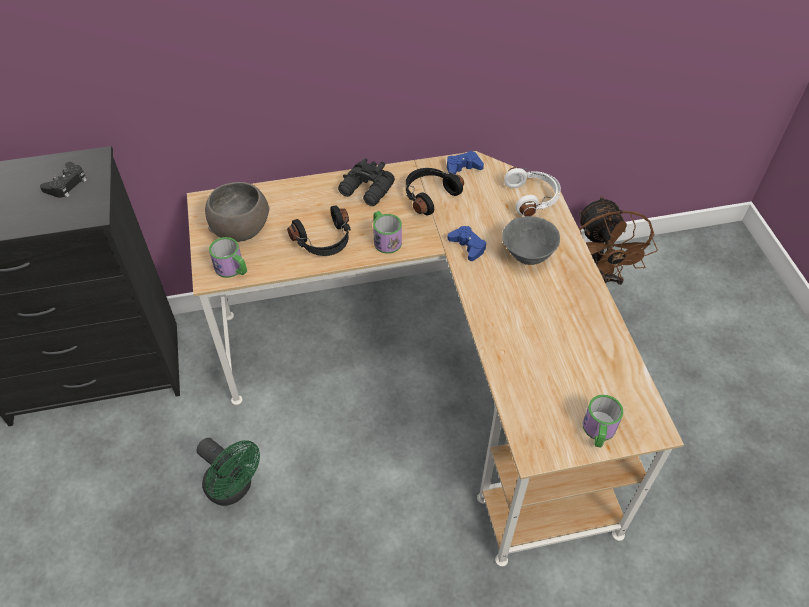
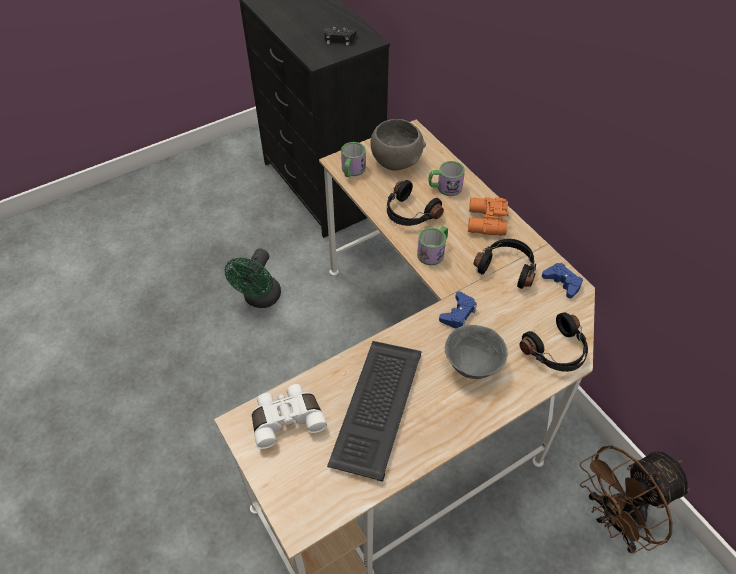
camera: 70 degrees right, 0 degrees up
black binoculars [338,158,395,206] -> orange binoculars [468,197,509,236]
white headphones [504,167,561,216] -> black headphones [520,312,588,372]
mug [583,395,623,448] -> mug moved to [428,161,465,196]
none -> white binoculars [252,384,327,449]
none -> keyboard [327,341,422,482]

